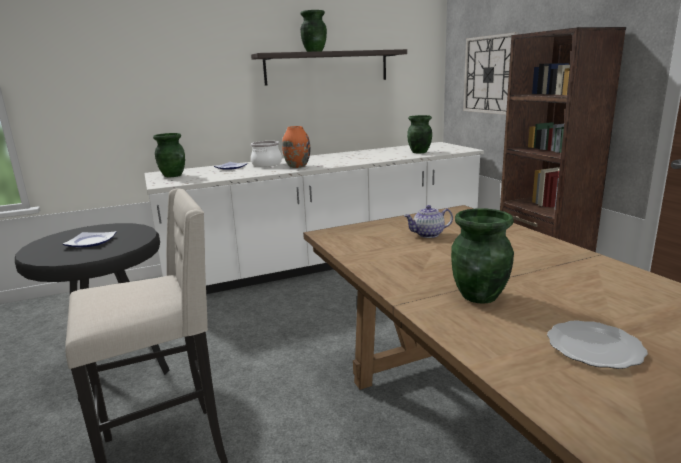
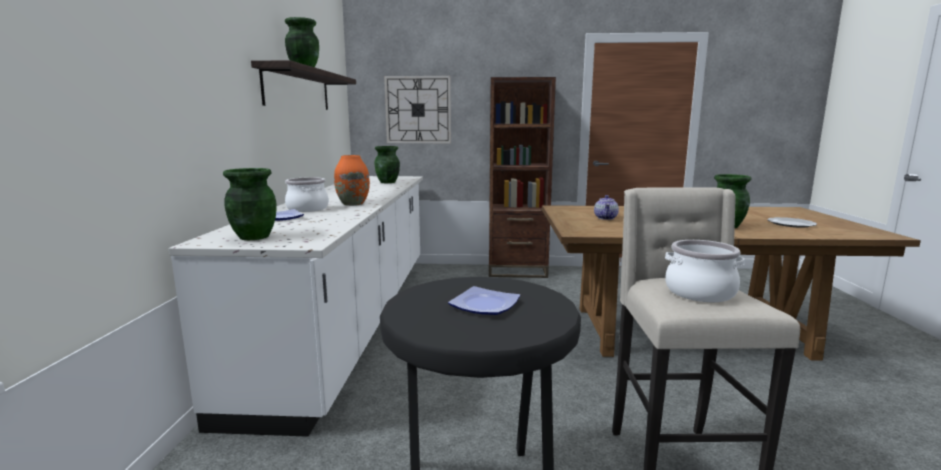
camera: 65 degrees left, 5 degrees down
none -> cooking pot [665,240,744,302]

